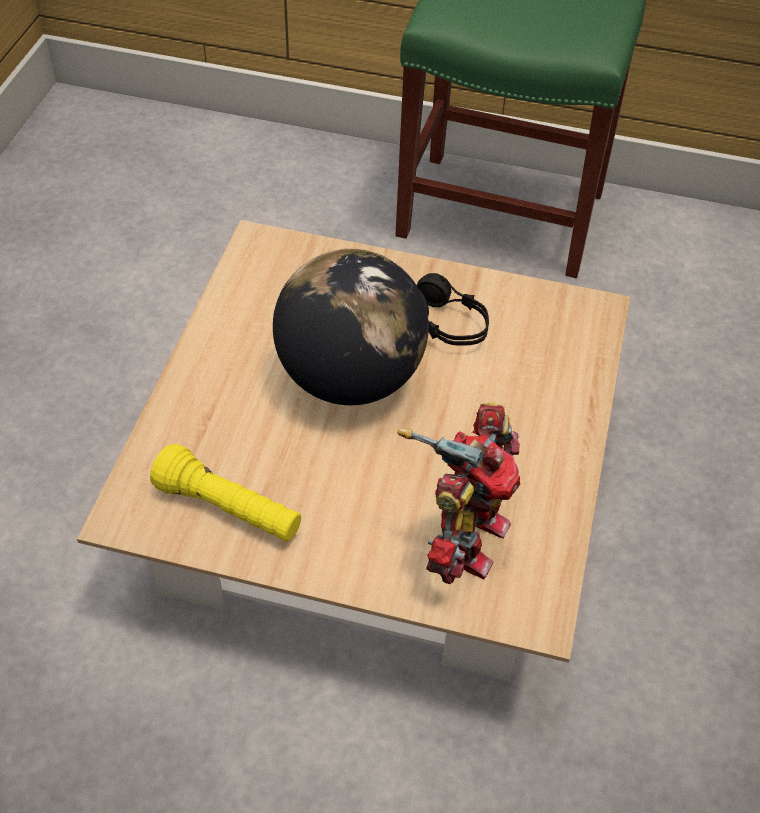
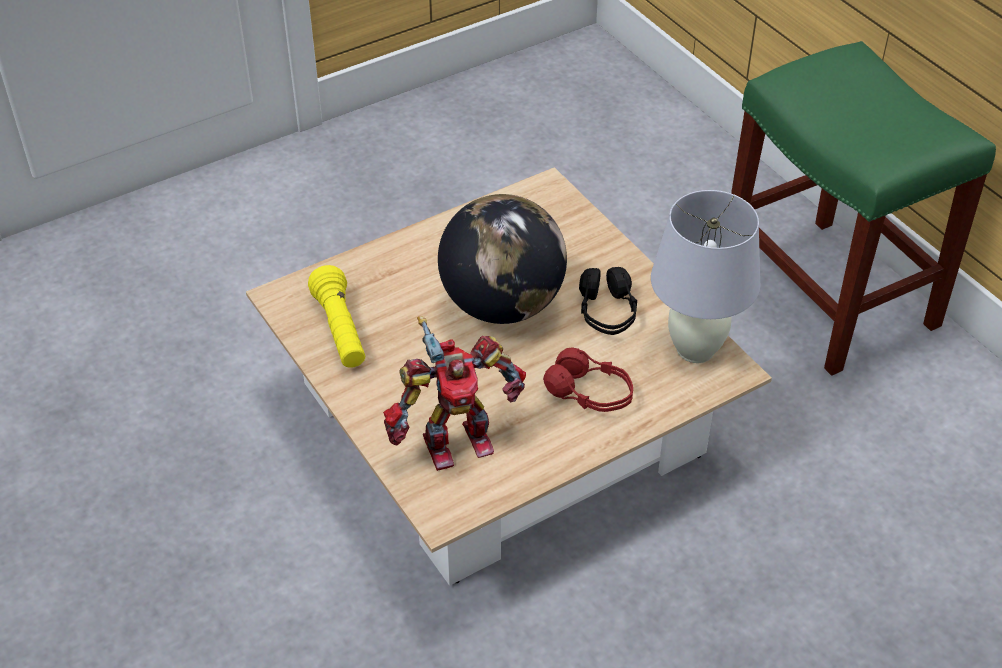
camera: 45 degrees right, 5 degrees down
none -> red headphones [543,347,633,412]
none -> white table lamp [651,190,761,363]

